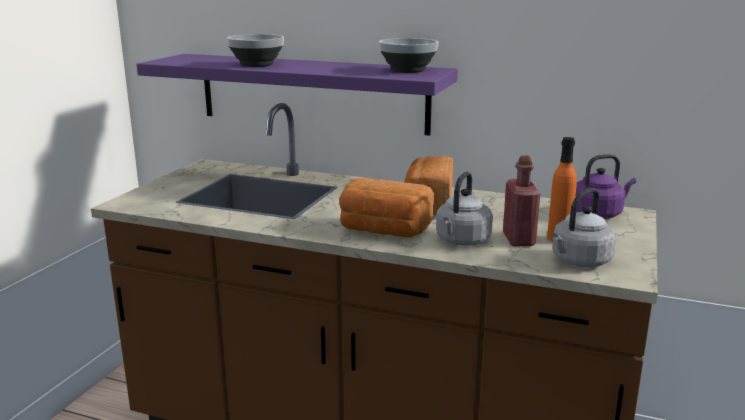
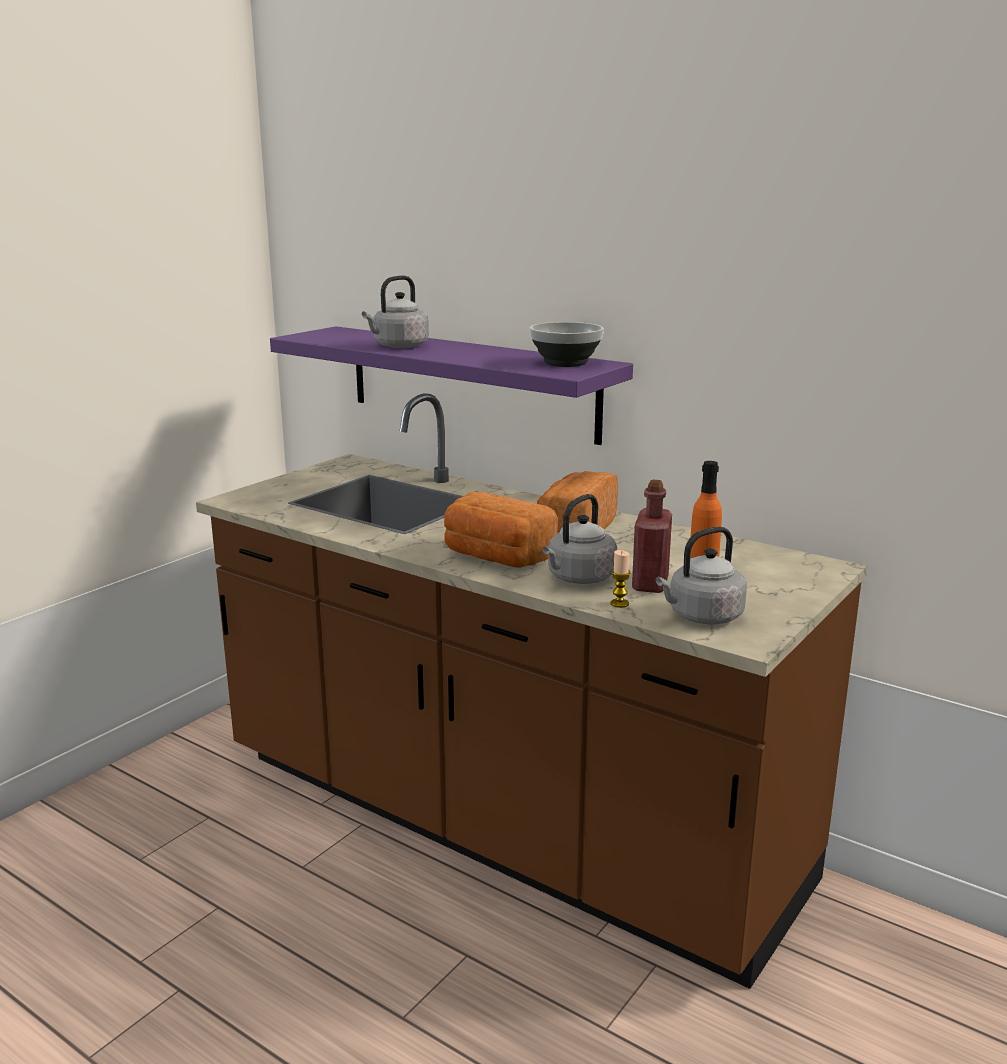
camera: 15 degrees right, 0 degrees up
bowl [227,34,284,67] -> grey kettle [362,275,429,348]
purple kettle [575,154,636,219] -> none
none -> candle [611,550,631,608]

